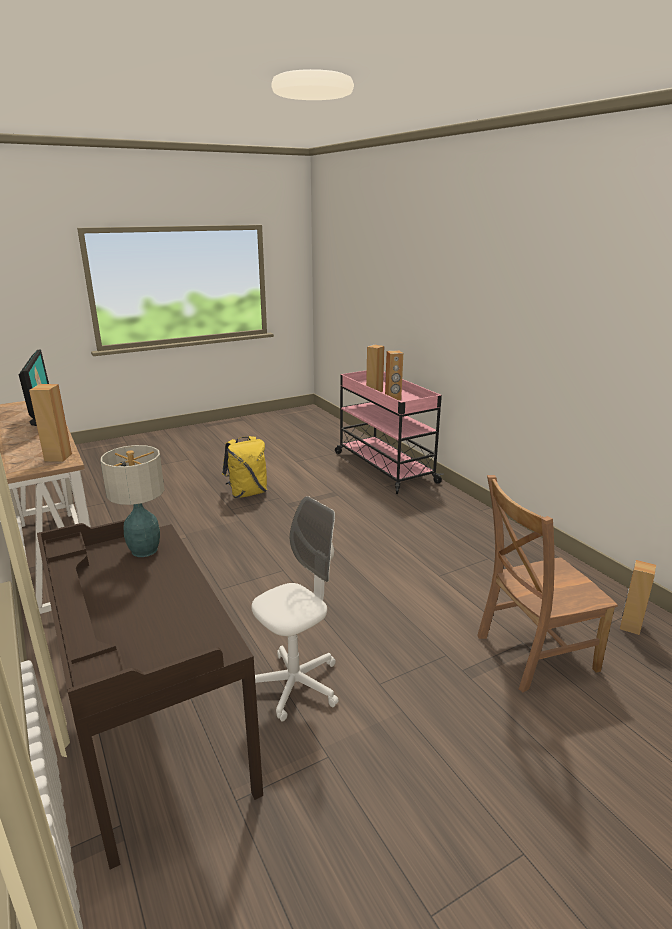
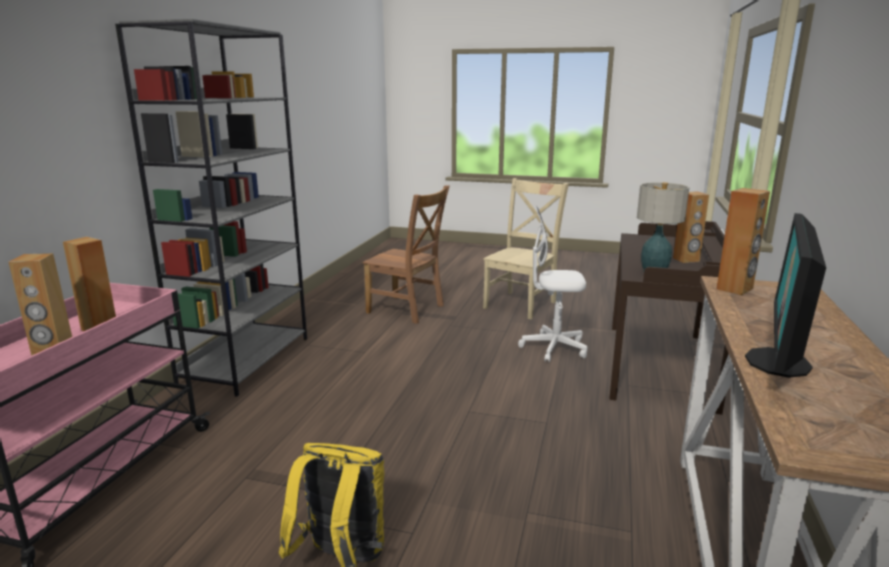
camera: 135 degrees left, 5 degrees down
brown speaker [620,560,656,635] -> brown speaker moved to [673,191,709,263]
none -> grey bookcase [115,19,307,397]
none -> beige chair [483,178,569,319]

